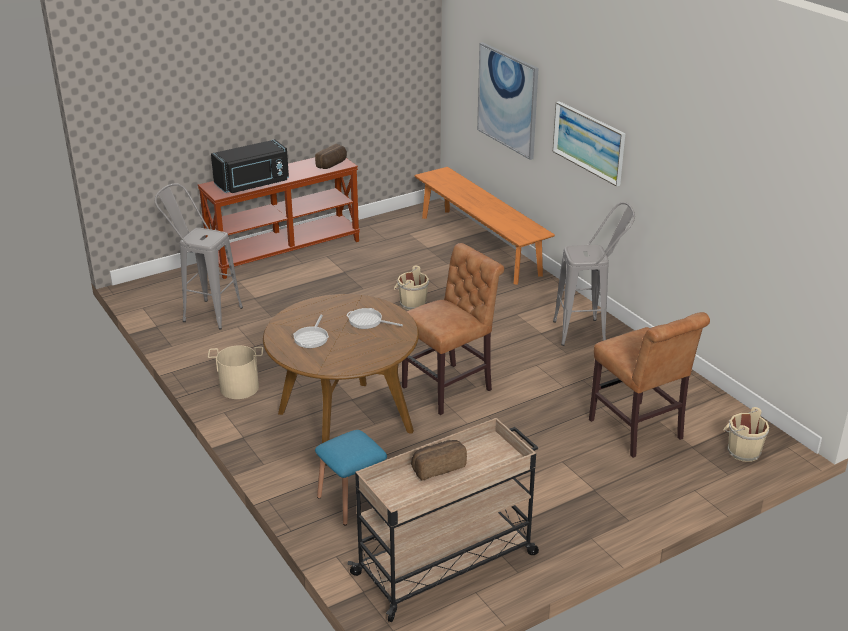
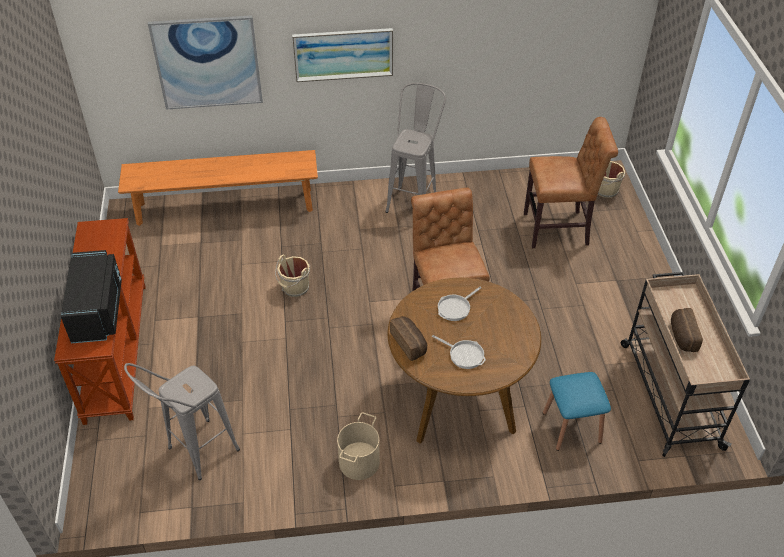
camera: 65 degrees left, 15 degrees up
bread [315,144,347,169] -> bread moved to [390,316,427,361]

